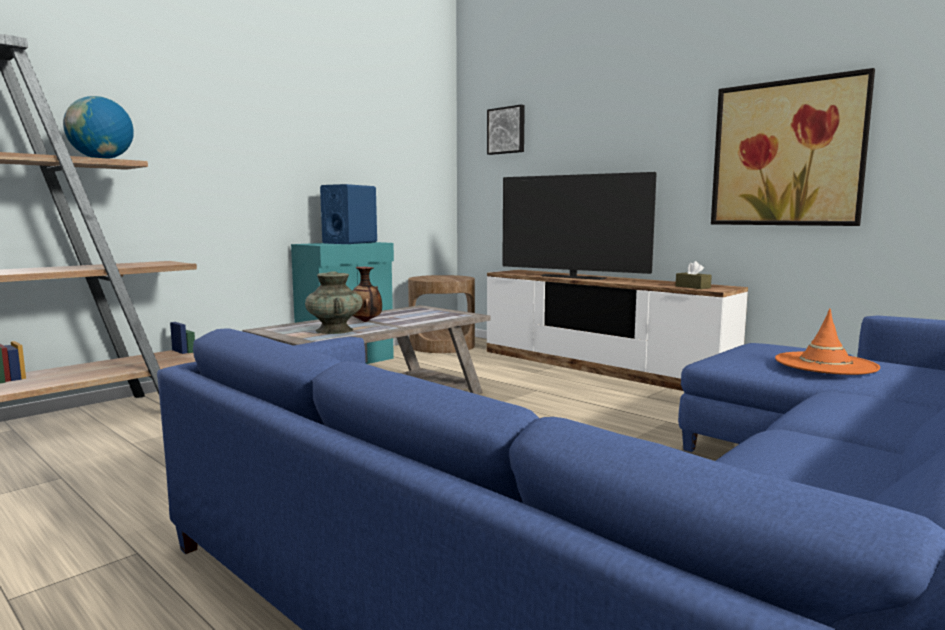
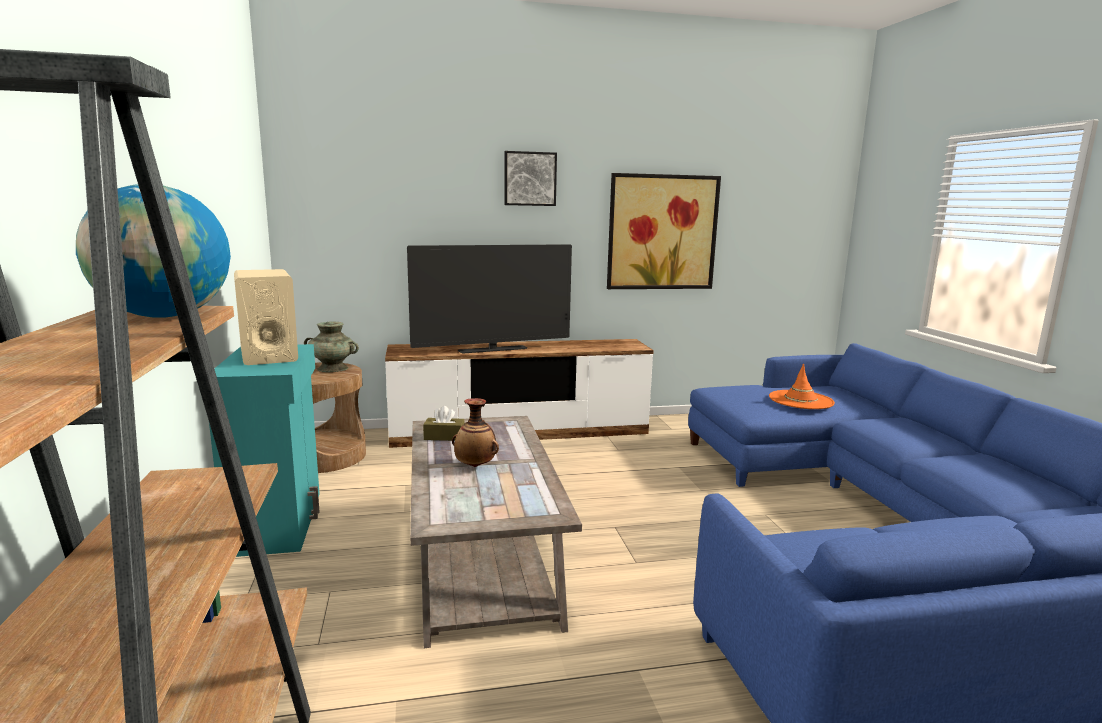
camera: 55 degrees left, 5 degrees up
turquoise vase [305,271,363,334] -> turquoise vase moved to [304,321,359,372]
blue speaker [320,184,377,244] -> beige speaker [234,269,298,365]
picture [487,105,525,155] -> picture moved to [504,151,557,206]
brown tissue box [676,261,712,289] -> brown tissue box moved to [423,406,465,441]

